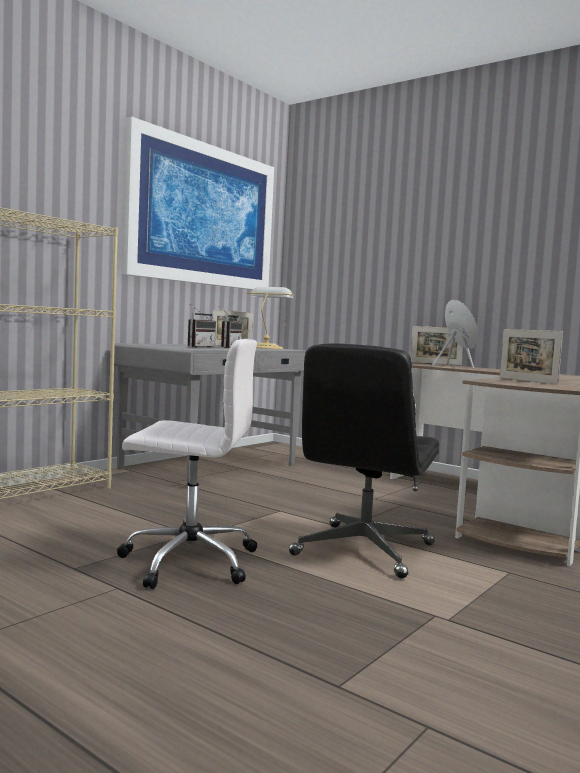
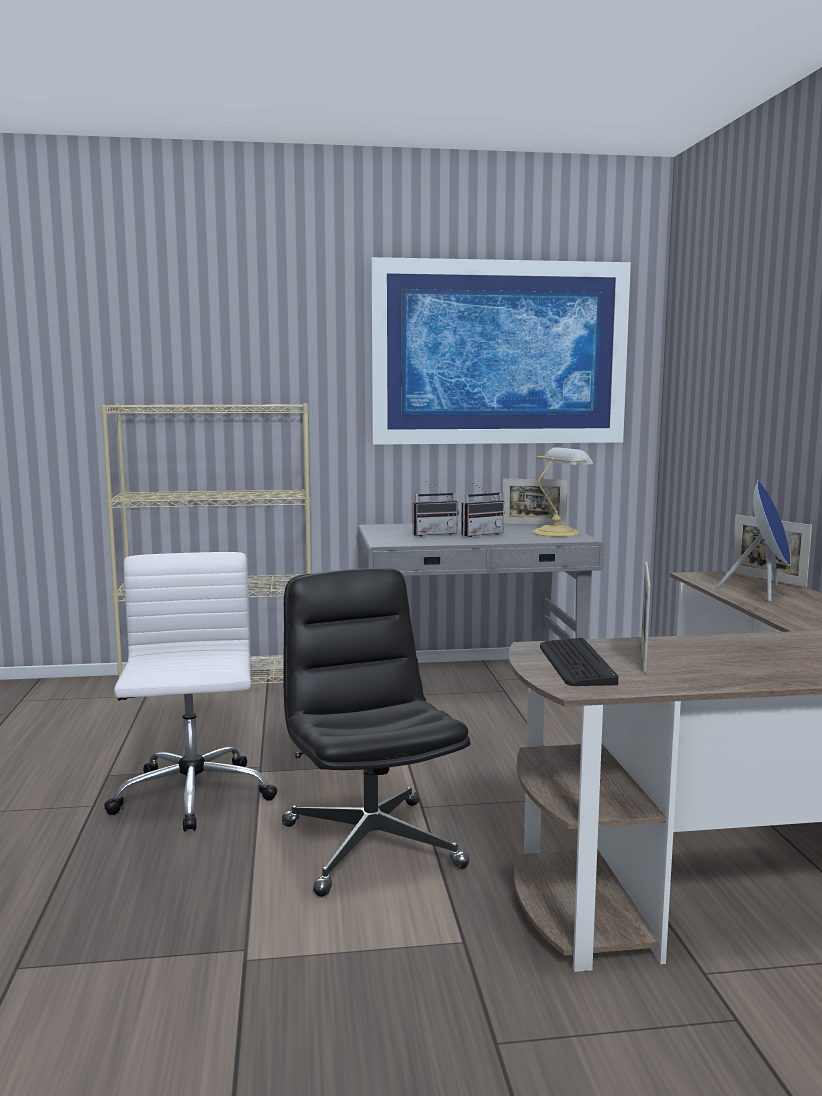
camera: 45 degrees right, 5 degrees up
white office chair [117,339,257,589] -> white office chair turned 150 degrees counterclockwise [104,552,278,832]
black office chair [289,343,439,578] -> black office chair turned 90 degrees clockwise [282,568,470,897]
none -> keyboard [540,638,618,686]

